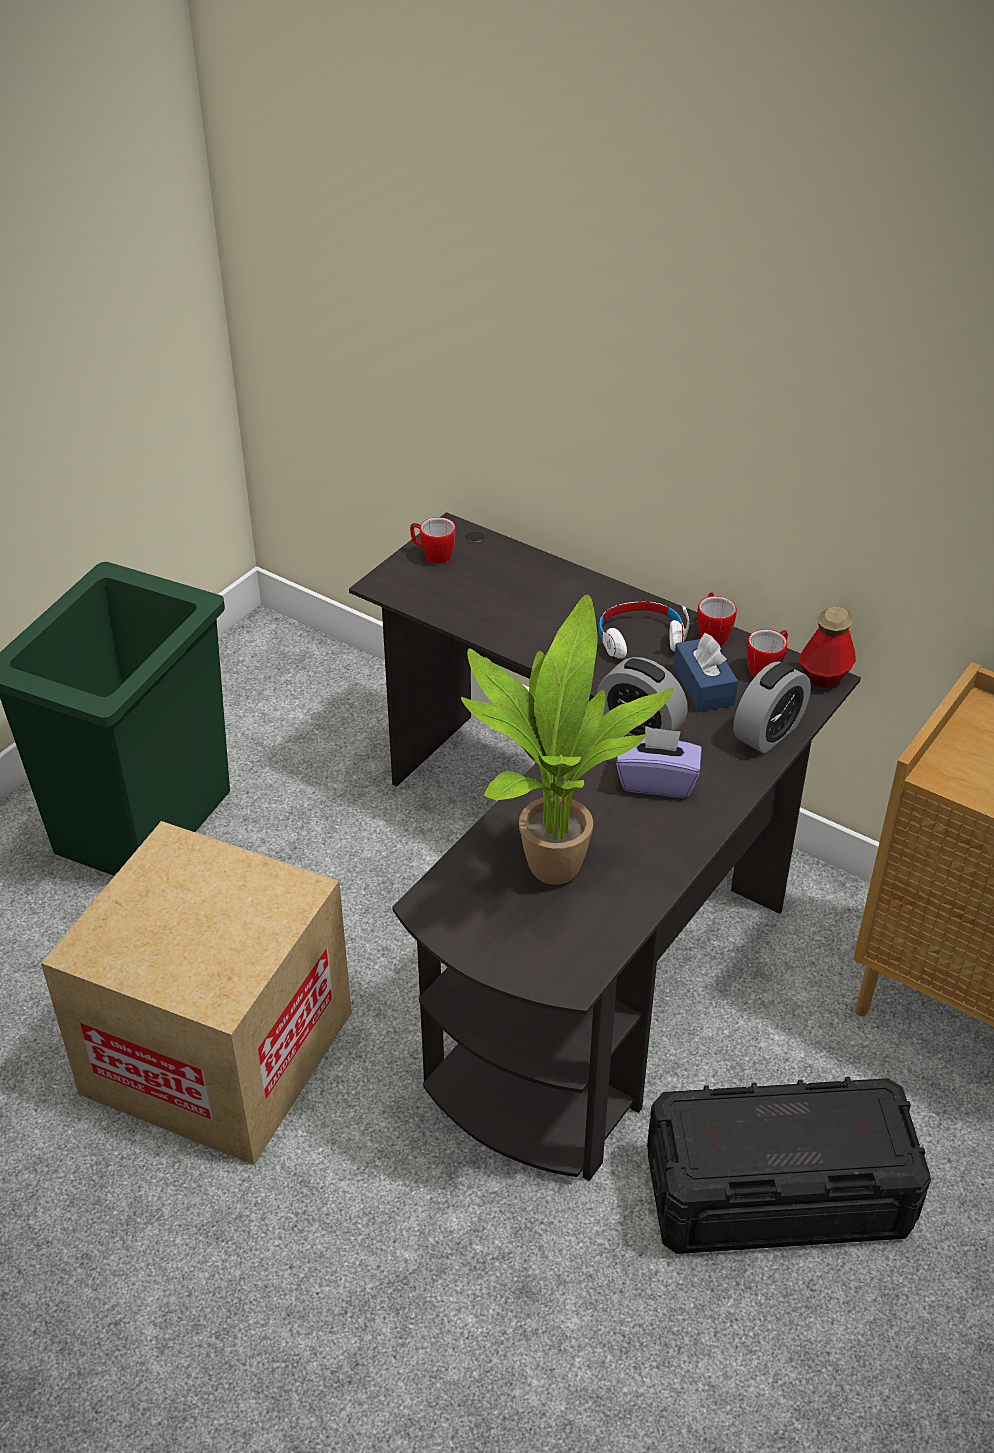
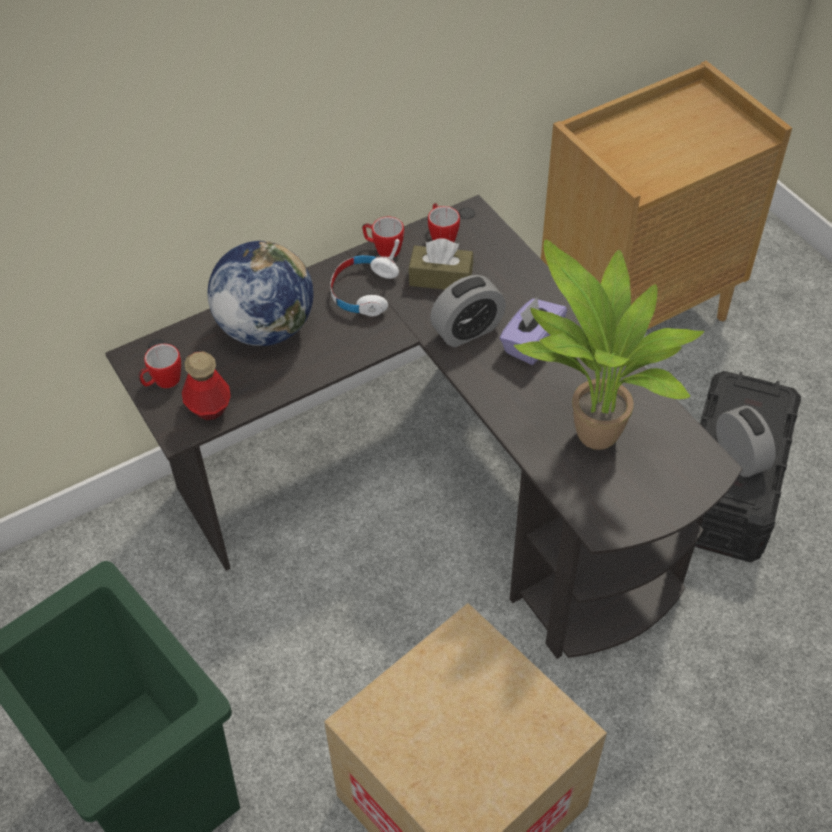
camera: 65 degrees left, 10 degrees up
blue tissue box [674,633,738,712] -> brown tissue box [409,238,473,289]
alarm clock [733,661,811,753] -> alarm clock moved to [716,405,776,477]
bottle [800,606,856,688] -> bottle moved to [182,351,231,420]
none -> globe [207,241,314,346]

